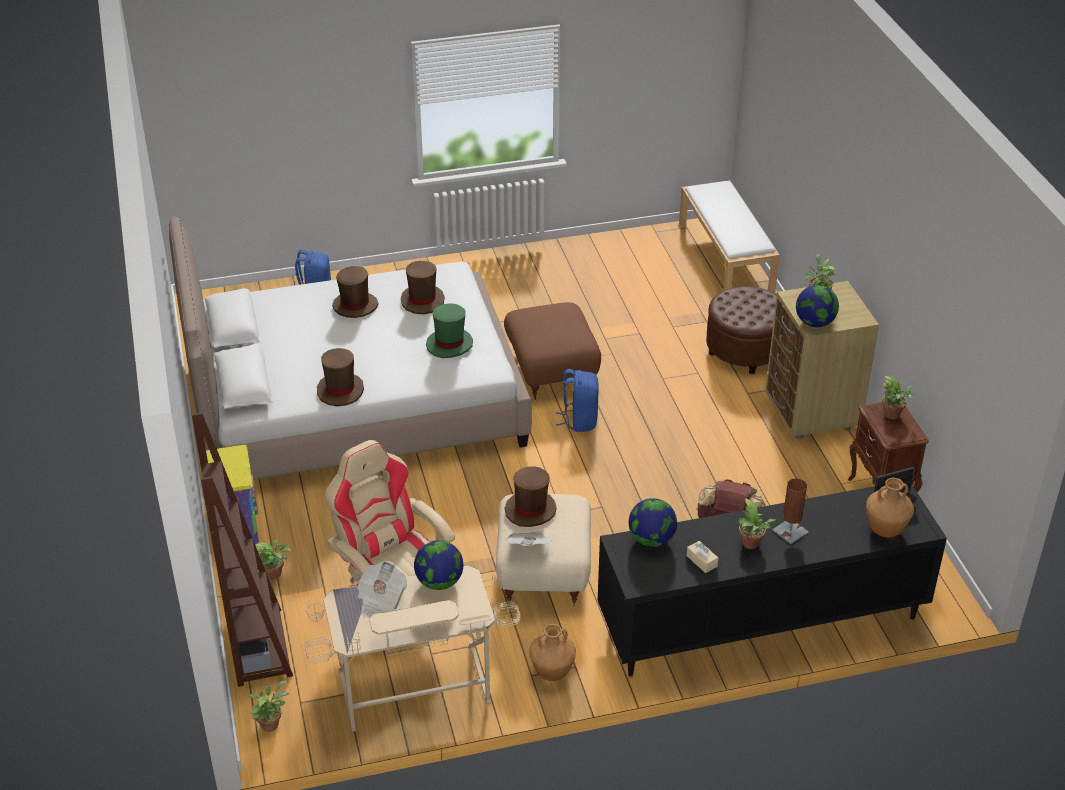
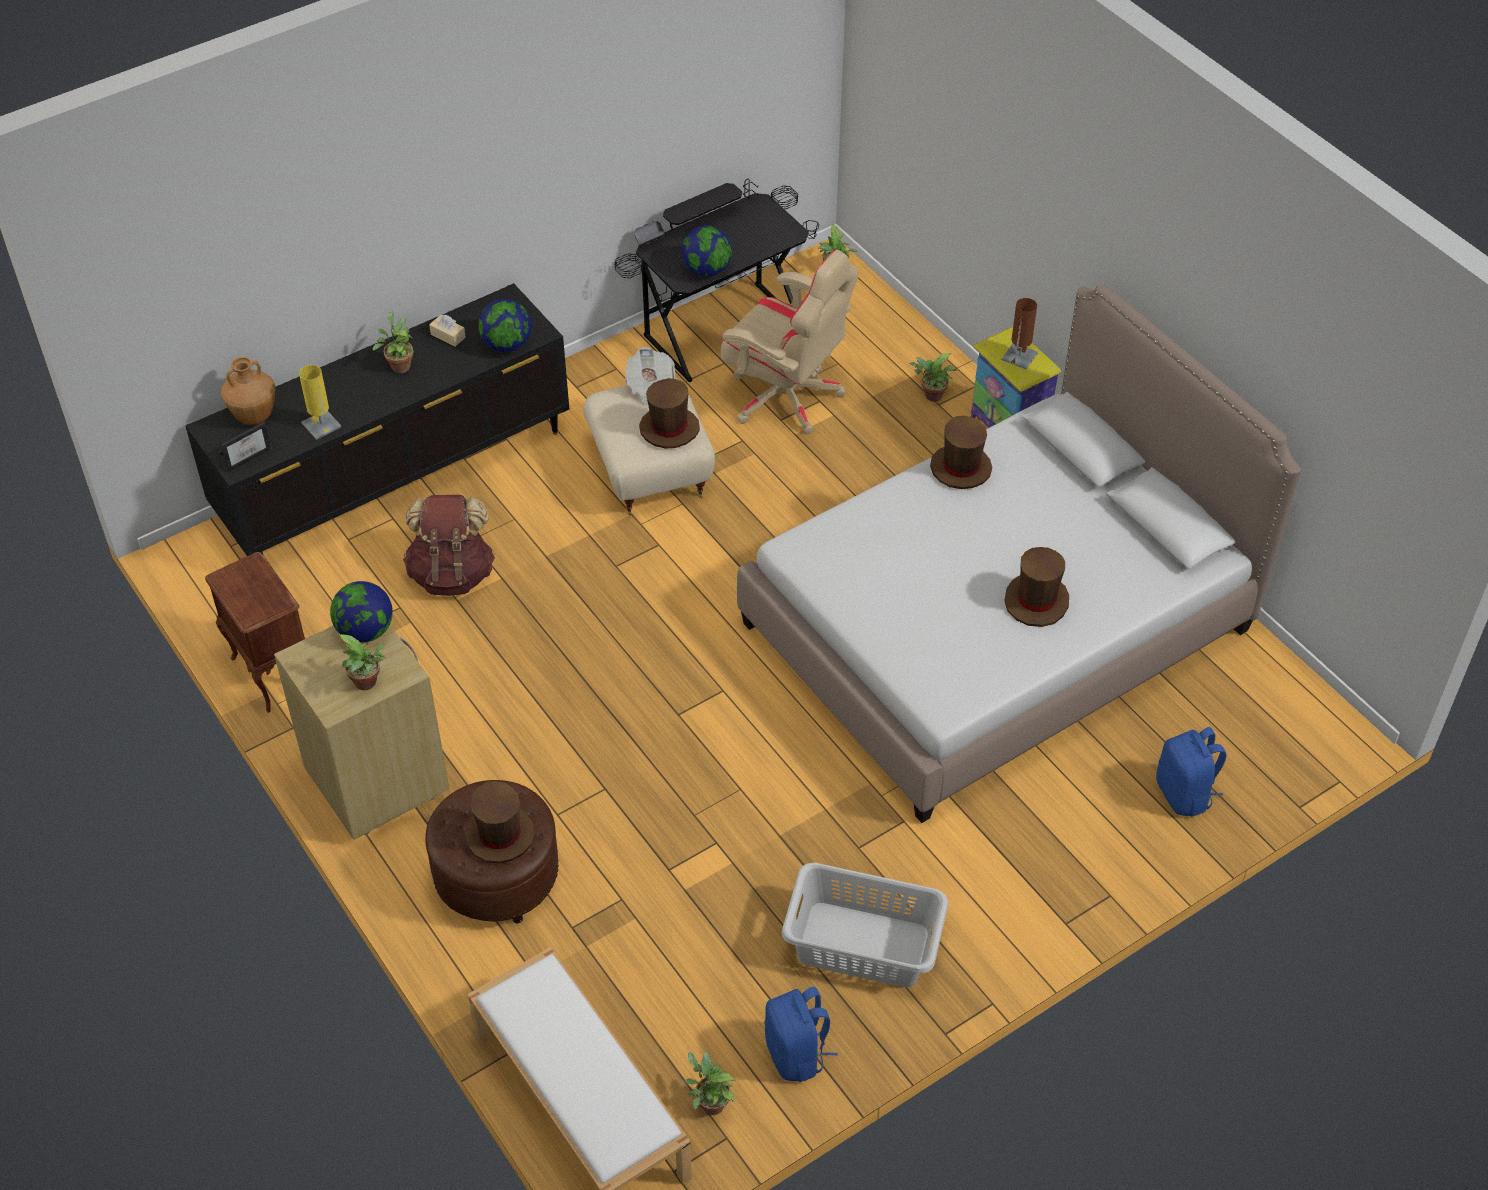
camera: 160 degrees right, 10 degrees up
brown bookcase [192,412,293,687] -> none
beige desk [305,565,520,732] -> black desk [615,179,819,382]
newspaper [357,561,407,618] -> none
brown hat [401,261,445,314] -> brown hat moved to [465,781,535,864]
green hat [426,303,473,358] -> none
brown ottoman [504,302,601,400] -> none
brown vase [529,624,576,681] -> none
blue backpack [556,369,599,432] -> blue backpack moved to [764,987,838,1082]
brown table lamp [772,478,809,544] -> brown table lamp moved to [1001,298,1038,369]
potted plant [881,376,915,419] -> potted plant moved to [685,1052,736,1115]
none -> yellow table lamp [299,365,341,440]
none -> grey laundry basket [782,863,948,987]

